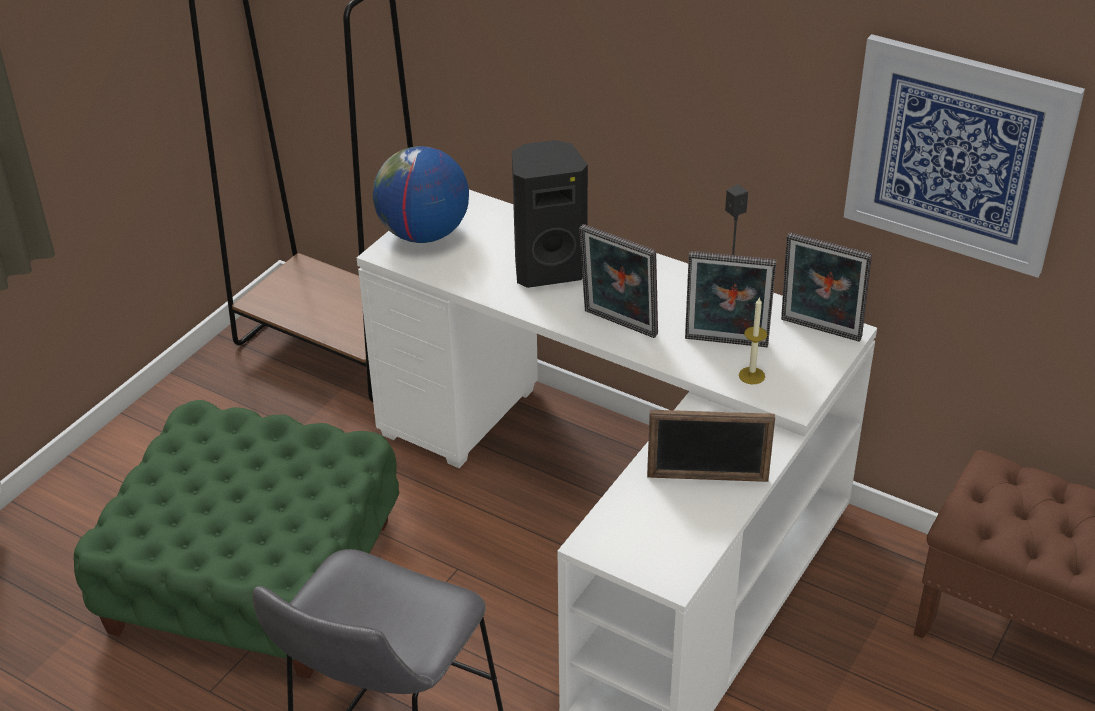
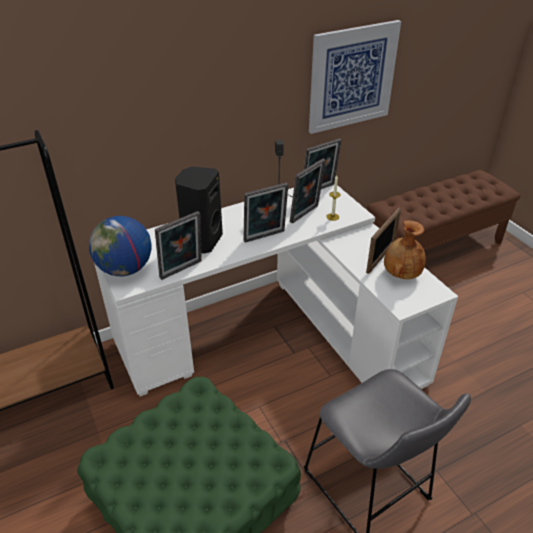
camera: 60 degrees left, 0 degrees up
none -> picture frame [155,211,202,280]
none -> brown vase [384,220,426,279]

